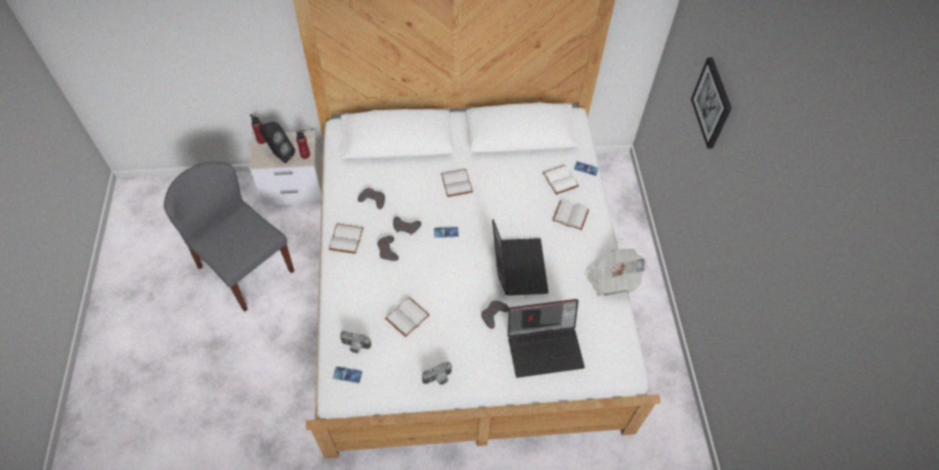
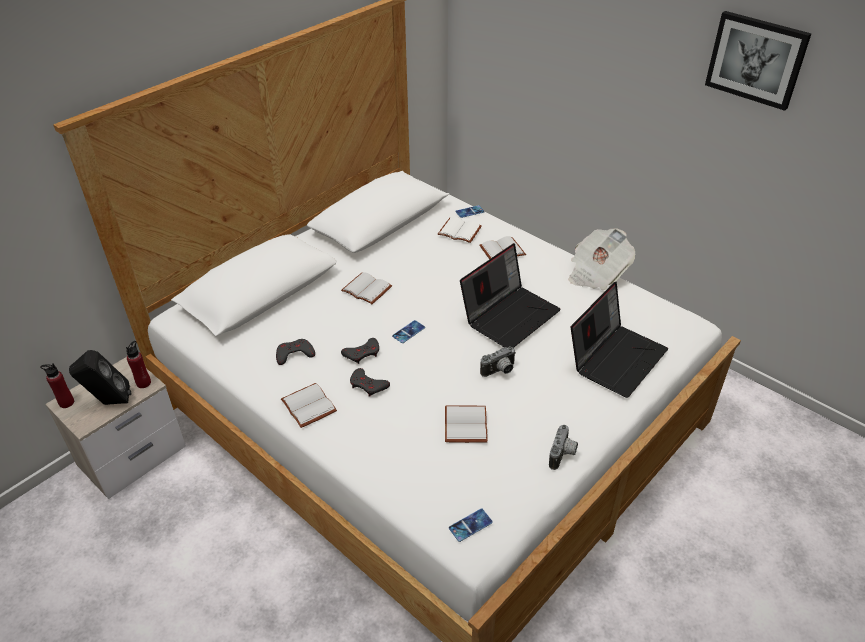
camera: 40 degrees left, 15 degrees down
grey chair [164,161,294,312] -> none
camera [340,331,371,353] -> camera moved to [480,346,516,377]
grey game controller [481,300,509,329] -> none
laptop [492,219,549,296] -> laptop turned 90 degrees clockwise [460,243,561,348]
picture [691,57,732,149] -> picture moved to [705,11,812,111]

